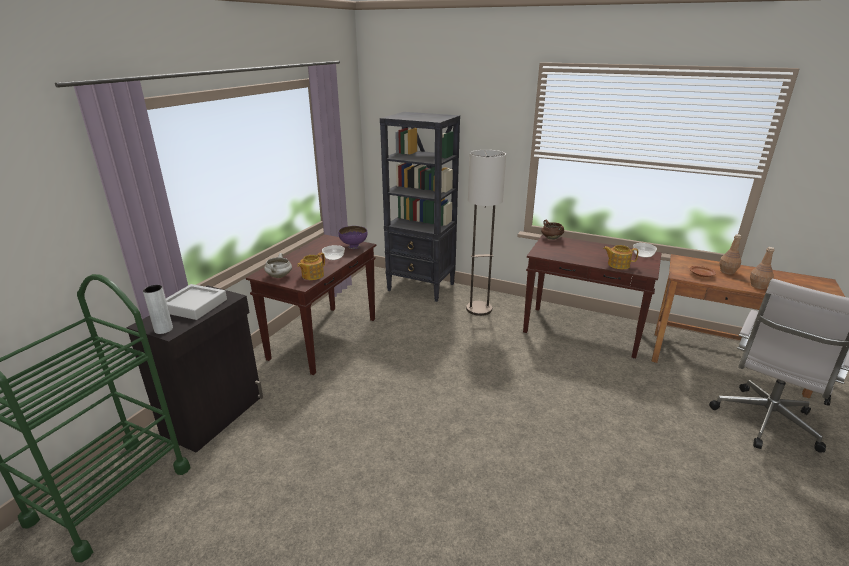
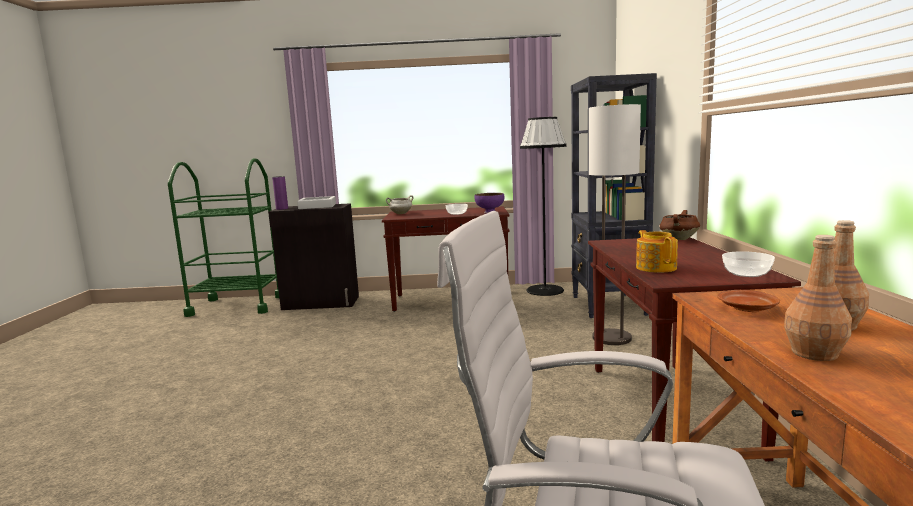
camera: 65 degrees right, 15 degrees down
grey vase [143,285,173,334] -> purple vase [272,176,288,210]
teapot [297,253,325,280] -> none
none -> black floor lamp [520,117,566,296]

